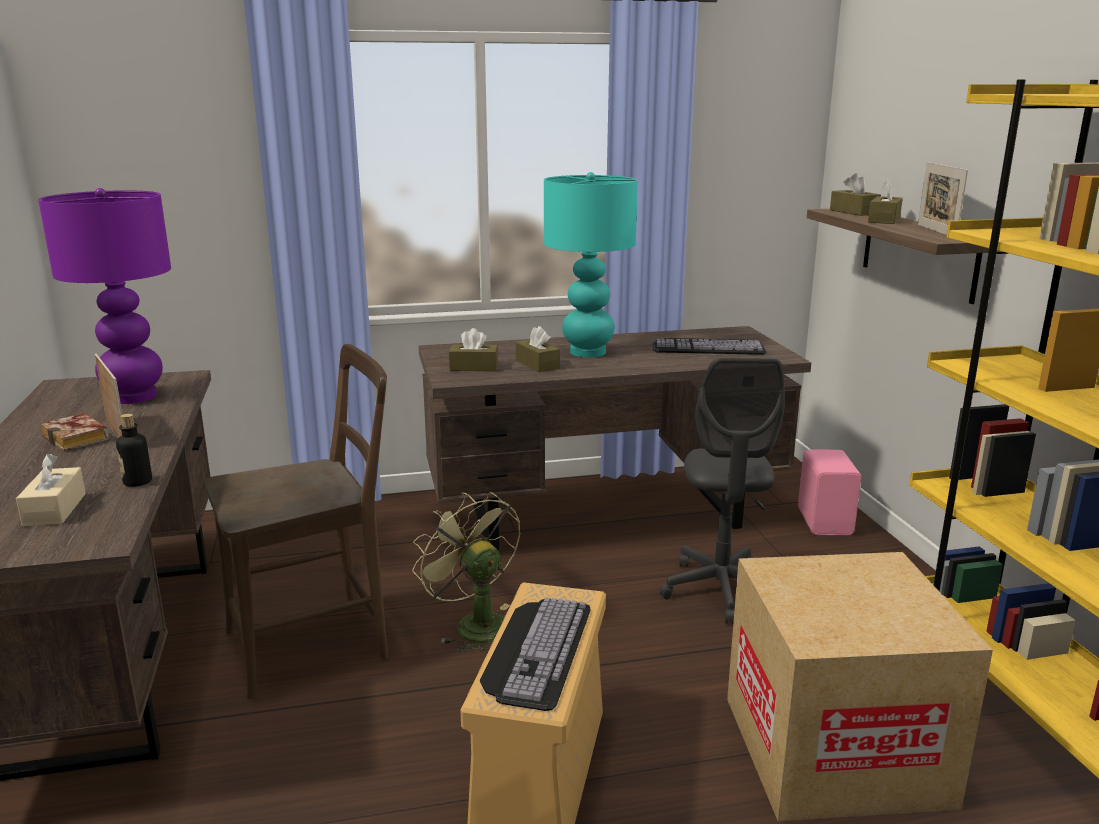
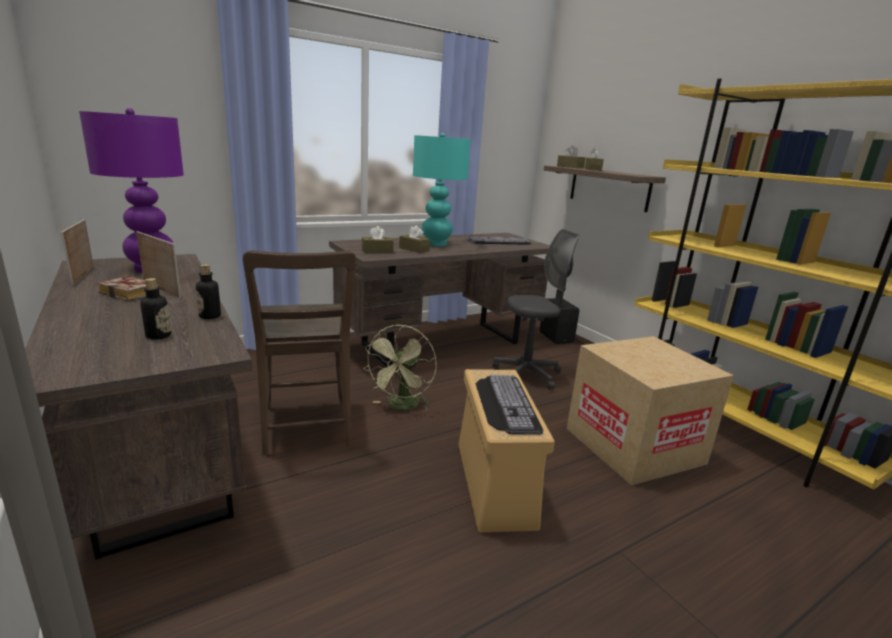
camera: 20 degrees left, 0 degrees up
beige tissue box [16,454,86,526] -> bottle [140,278,171,340]
brown chair [204,344,388,699] -> brown chair turned 120 degrees clockwise [243,250,356,455]
green fan [412,492,520,653] -> green fan turned 105 degrees counterclockwise [365,325,437,410]
grey office chair [660,358,785,624] -> grey office chair turned 90 degrees counterclockwise [492,229,579,390]
pink speaker [798,449,861,536] -> black speaker [540,298,579,344]
picture frame [918,162,968,235] -> picture frame moved to [61,219,94,285]

